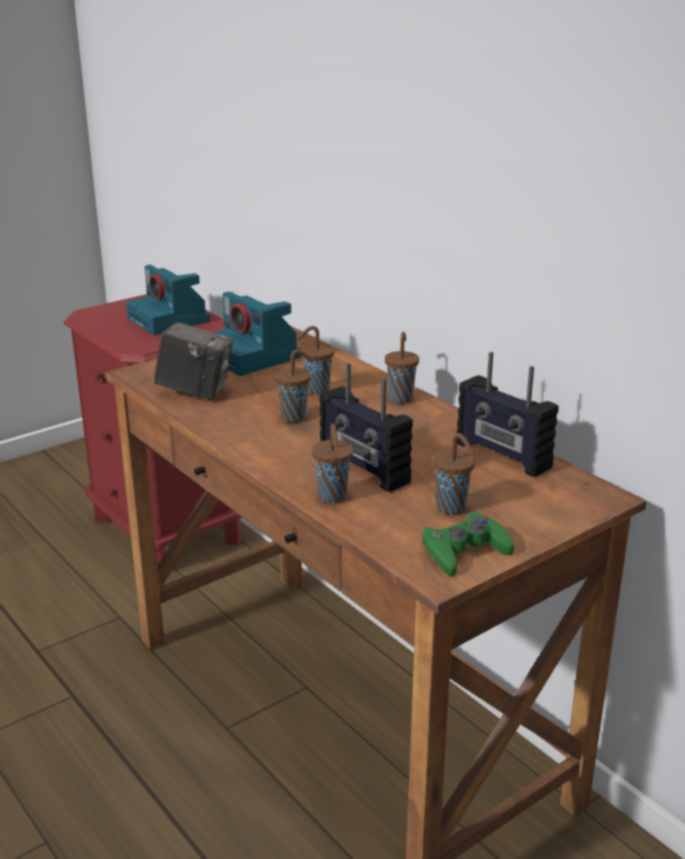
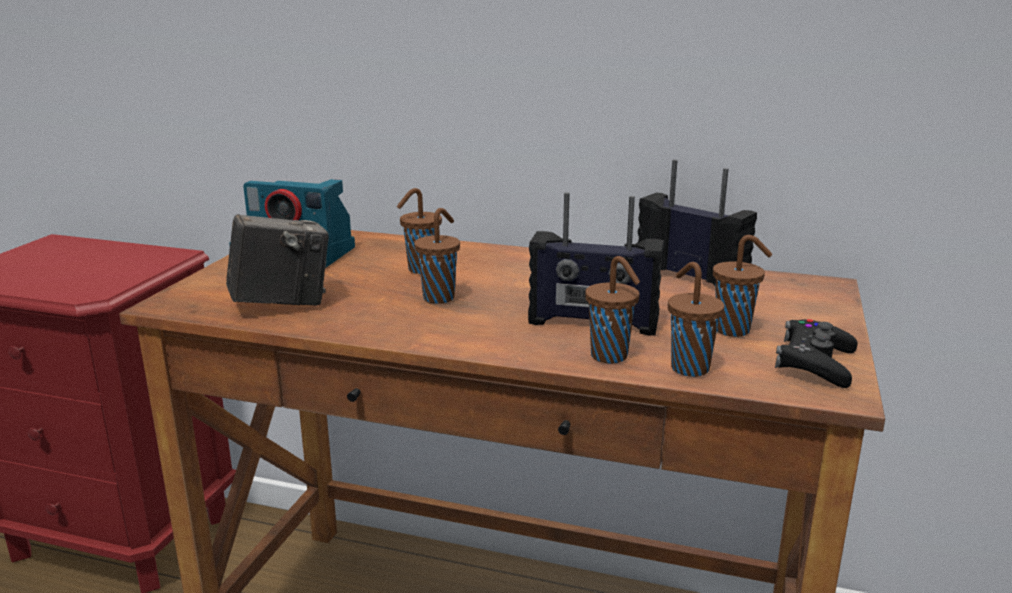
camera: 35 degrees left, 5 degrees down
camera [126,265,210,335] -> none
brown cup [385,332,419,404] -> brown cup moved to [668,262,724,377]
green game controller [422,512,514,576] -> black game controller [775,319,857,388]
radio [457,352,559,477] -> radio turned 150 degrees counterclockwise [637,160,757,286]

